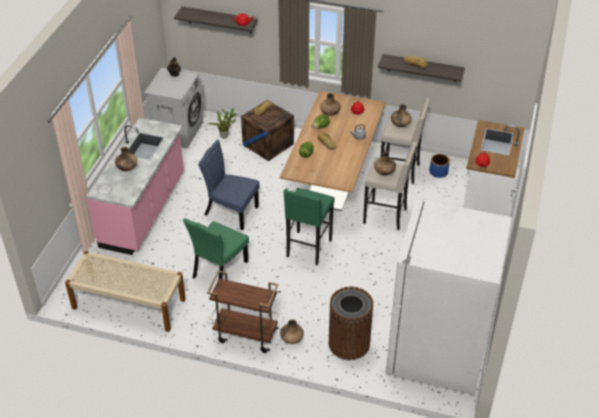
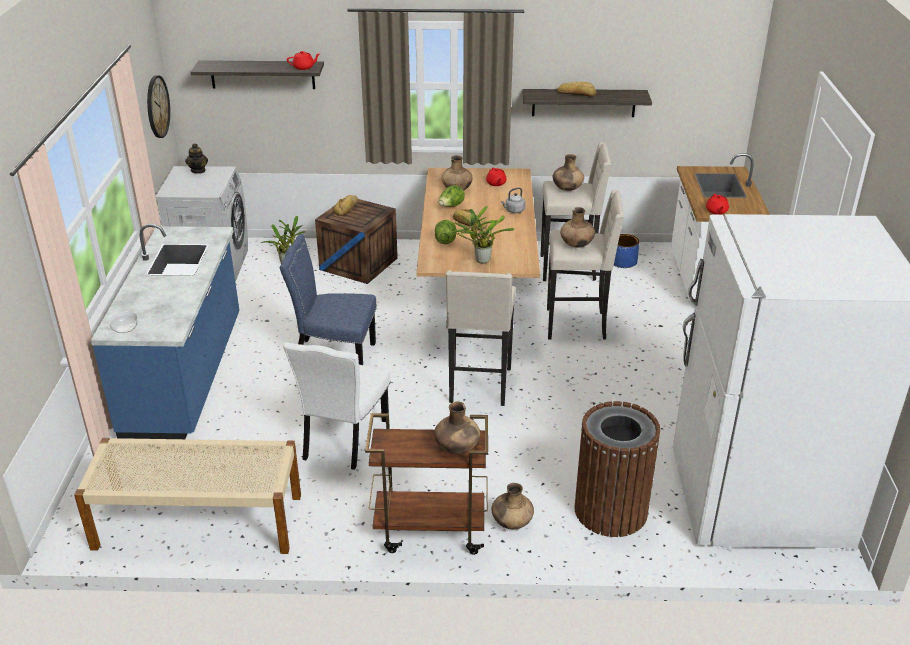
camera: 15 degrees left, 10 degrees down
pink counter [86,118,184,255] -> blue counter [91,224,239,439]
brown vase [115,147,137,171] -> brown vase moved to [434,402,480,454]
green chair [183,218,249,279] -> white chair [283,342,391,470]
green stool [283,188,334,265] -> beige stool [446,270,516,406]
none -> wall clock [147,75,170,138]
none -> potted plant [448,206,515,264]

